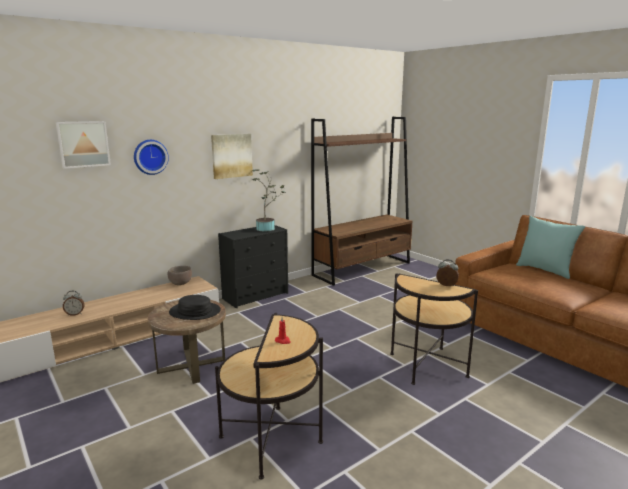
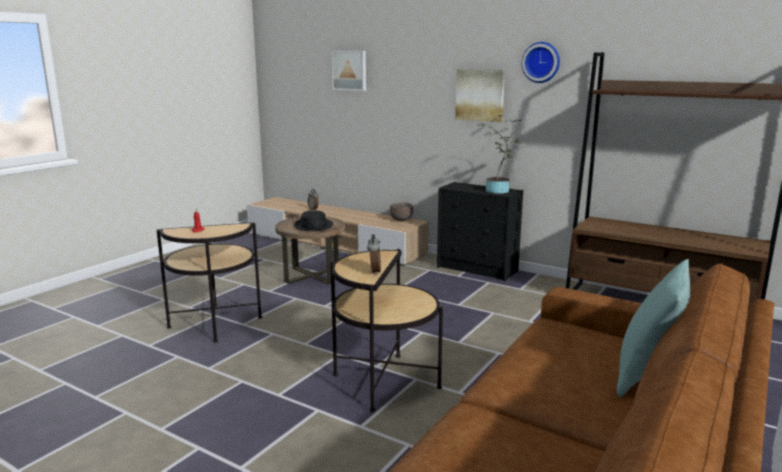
camera: 70 degrees right, 0 degrees up
wall clock [134,140,169,175] -> wall clock moved to [521,42,560,83]

